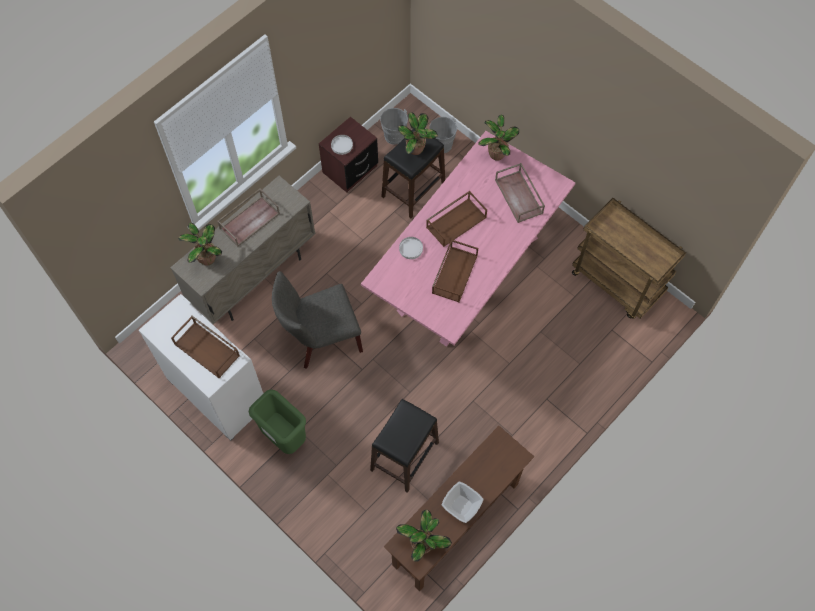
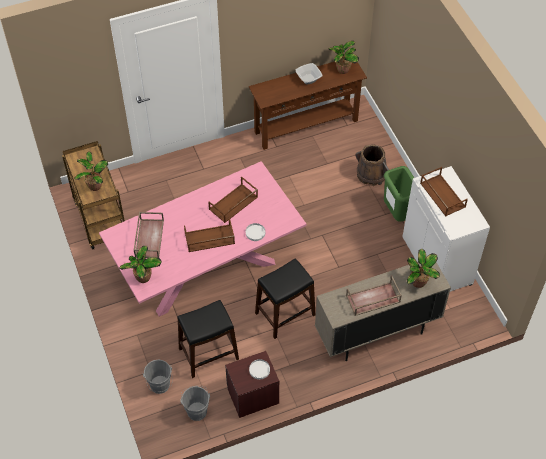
camera: 155 degrees left, 10 degrees down
grey chair [272,271,363,369] -> none
black stool [370,399,439,493] -> black stool moved to [255,258,315,339]
potted plant [398,112,438,155] -> potted plant moved to [74,151,108,191]
none -> brown bucket [356,144,389,186]

